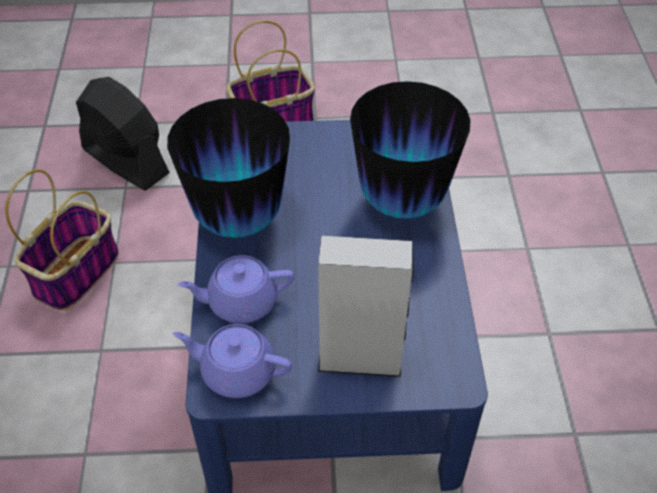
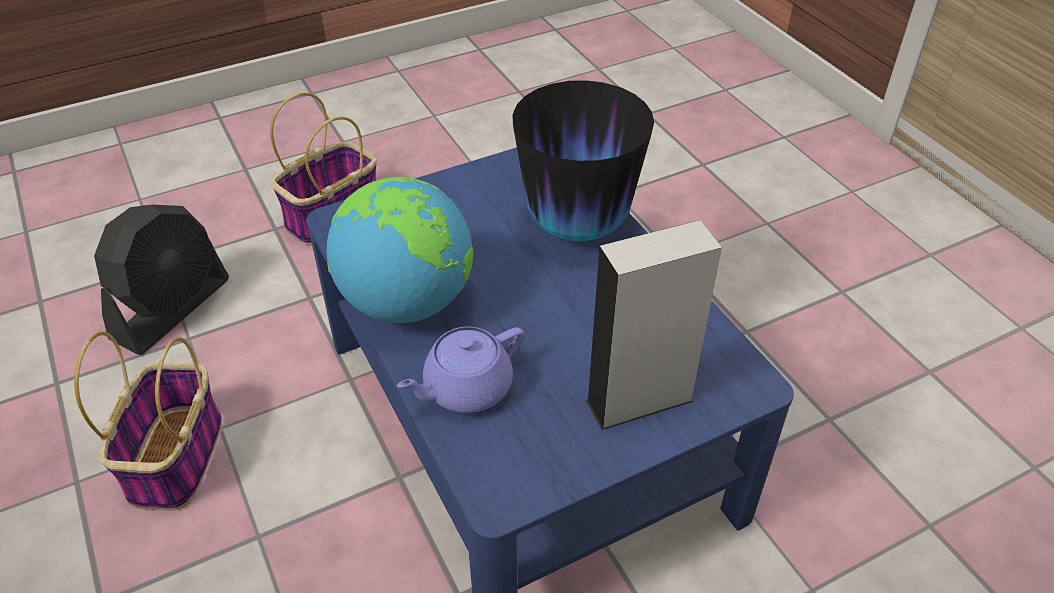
camera: 25 degrees left, 5 degrees down
black fan [76,77,170,191] -> black fan turned 105 degrees clockwise [94,205,229,355]
vase [167,98,290,238] -> globe [327,177,473,323]
purple teapot [173,324,292,398] -> none

